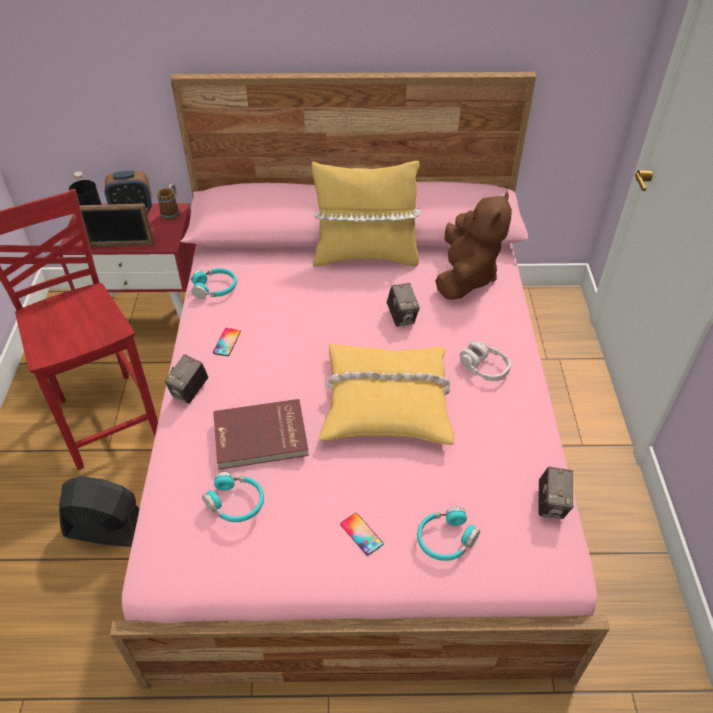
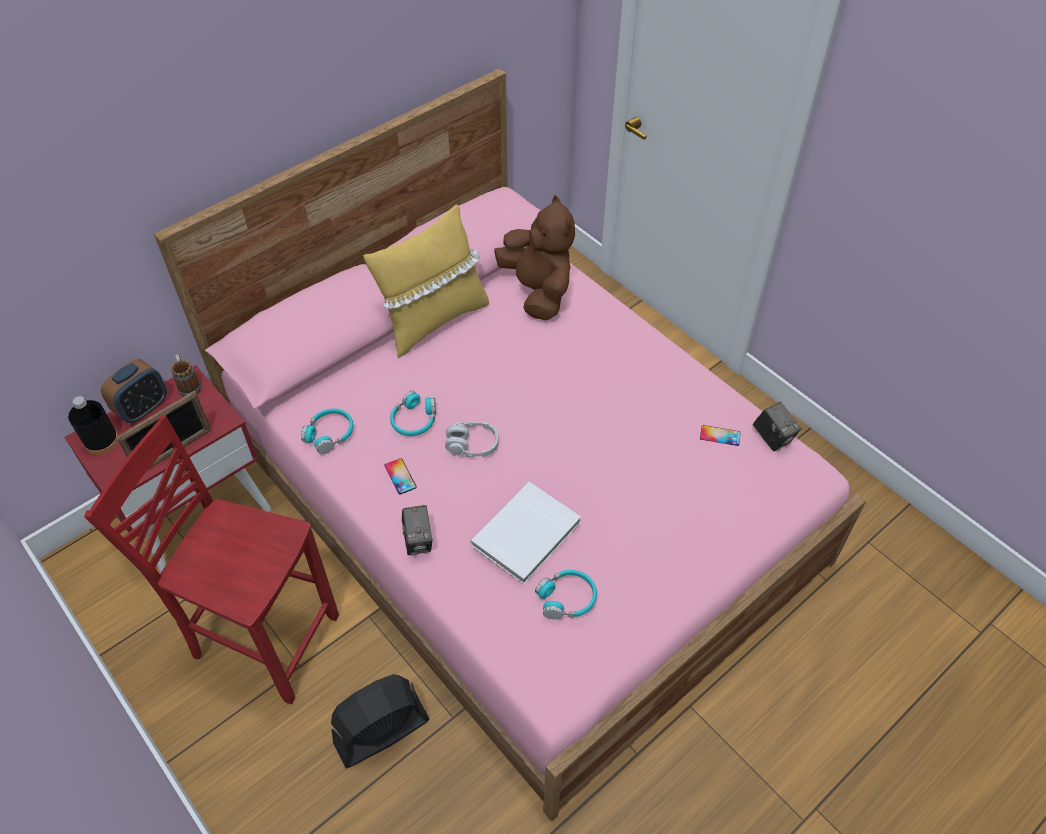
camera: 40 degrees left, 5 degrees up
red book [213,399,309,470] -> white book [470,482,581,584]
yellow pillow [319,343,454,445] -> none
phone [340,513,384,556] -> phone moved to [700,425,741,446]
camera [387,283,420,327] -> none
turquoise headphones [417,507,480,561] -> turquoise headphones moved to [390,391,436,436]
grey headphones [459,341,511,381] -> grey headphones moved to [445,421,498,458]

